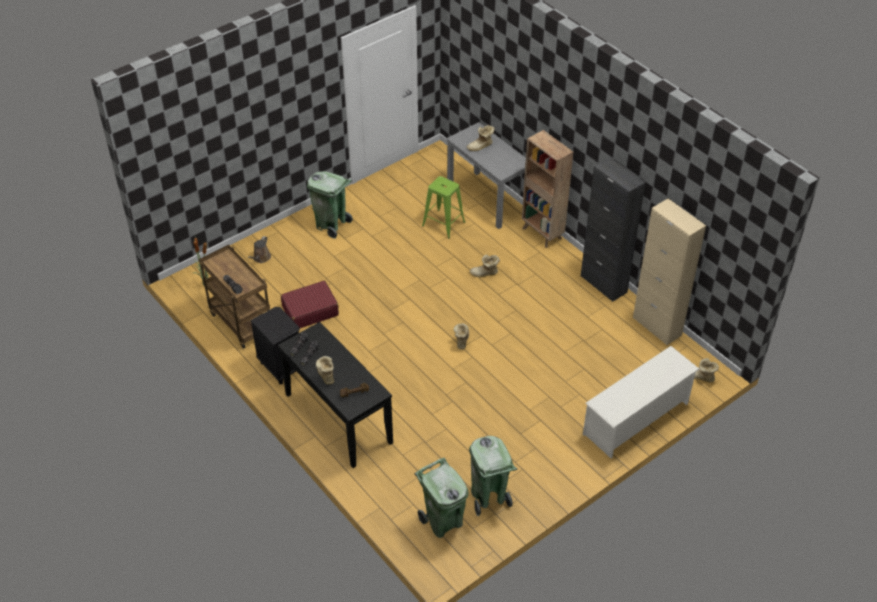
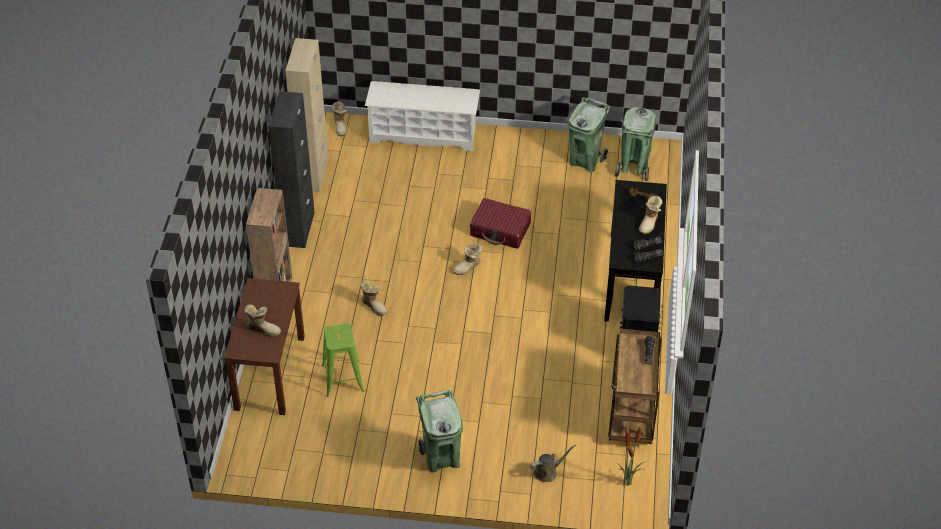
camera: 135 degrees left, 0 degrees up
red suitcase [281,281,339,328] -> red suitcase moved to [470,198,531,249]
grey desk [447,122,526,229] -> brown desk [224,278,305,415]

